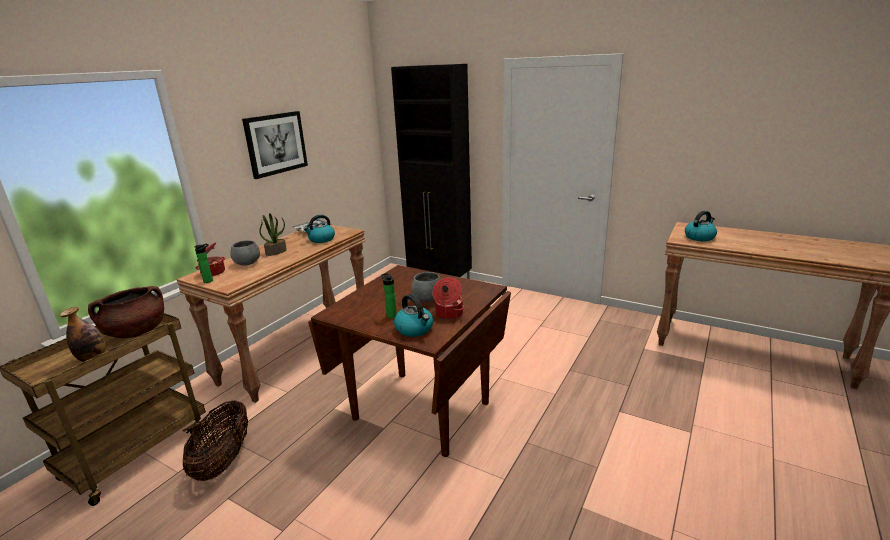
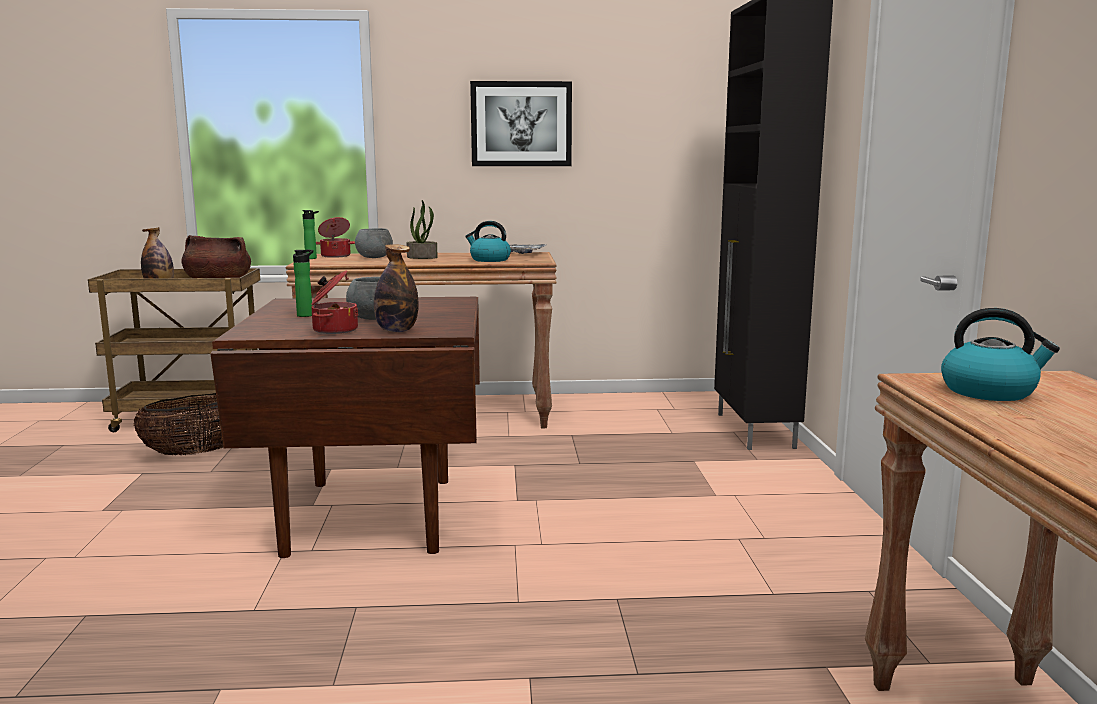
camera: 55 degrees right, 10 degrees down
kettle [394,294,433,337] -> none
none -> bottle [374,244,419,332]

